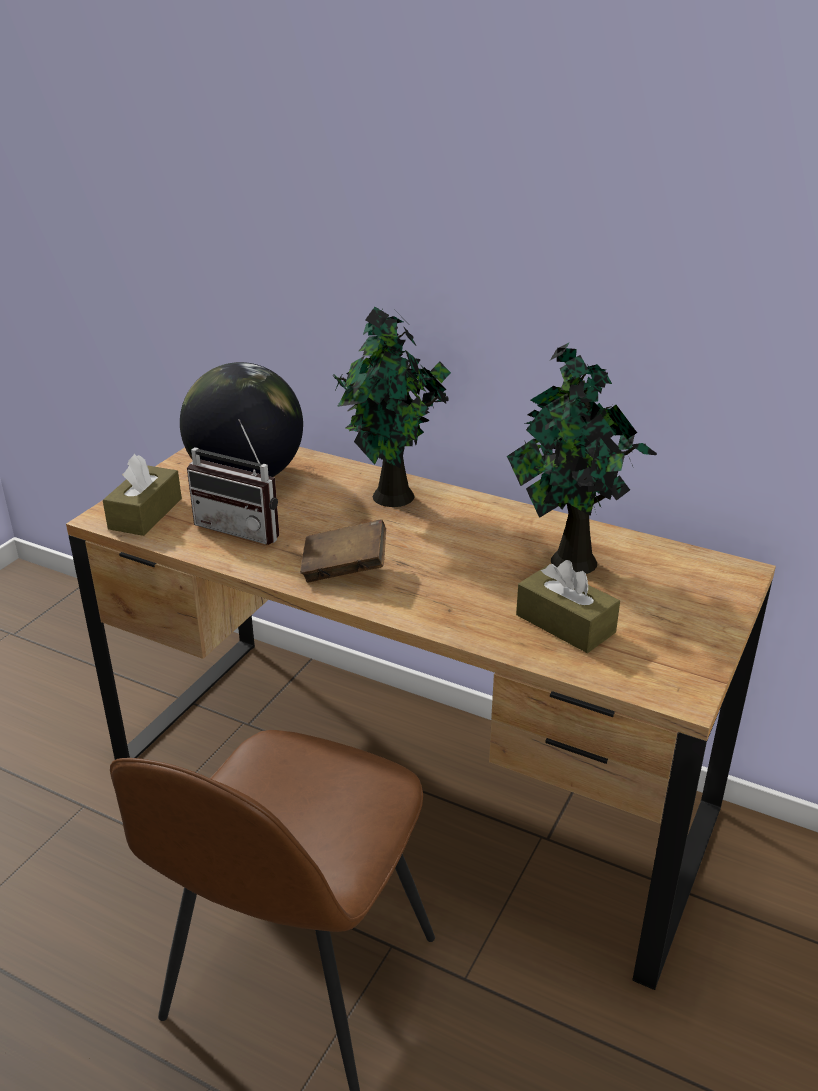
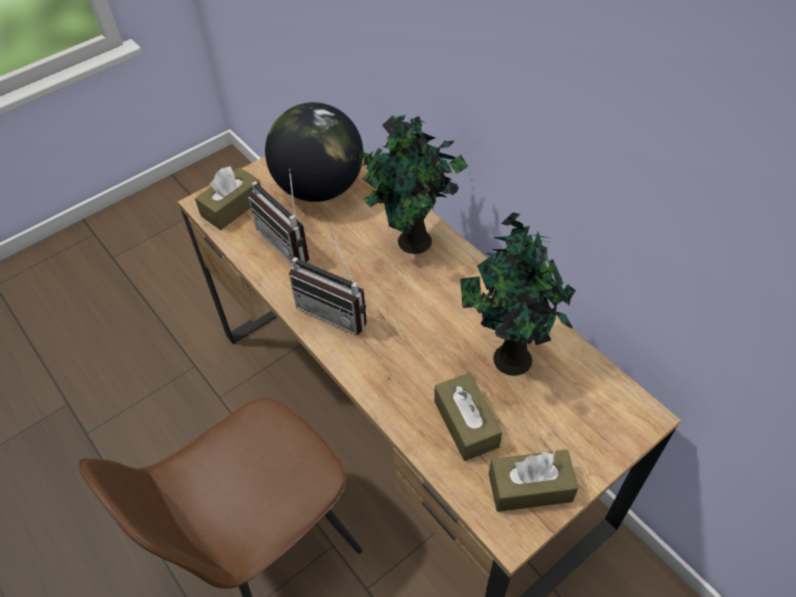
camera: 25 degrees right, 20 degrees up
brown book [300,519,386,582] -> radio [289,234,367,335]
none -> brown tissue box [489,450,579,512]

